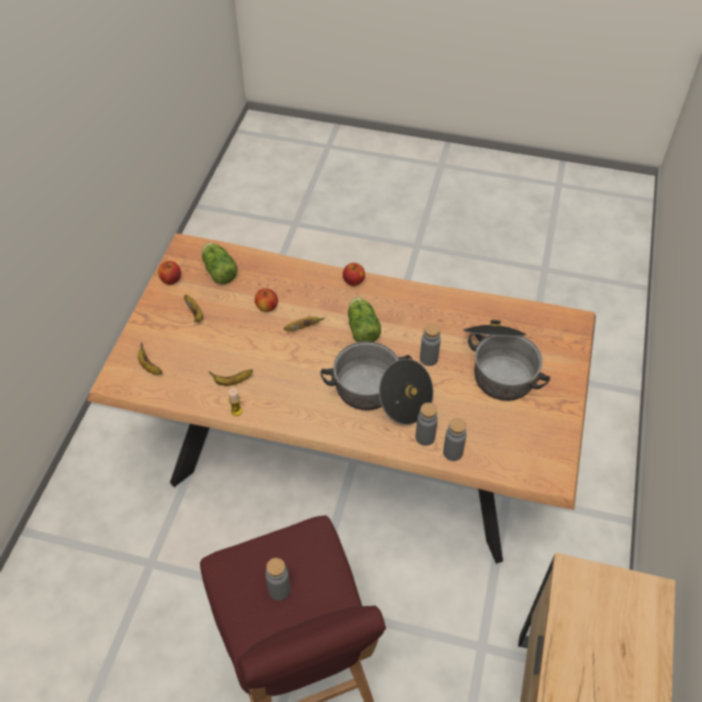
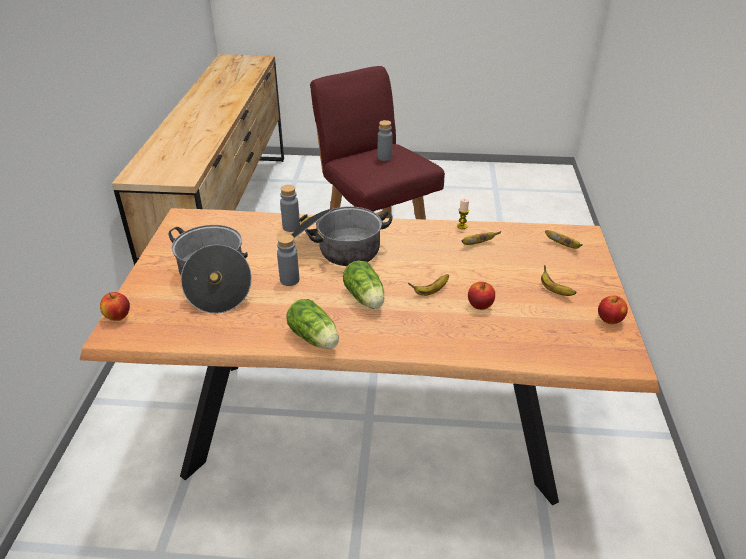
camera: 170 degrees right, 15 degrees down
lettuce [202,243,237,285] -> lettuce moved to [286,299,339,349]
apple [343,263,365,286] -> apple moved to [100,292,130,321]
grey bottle [443,418,467,461] -> none

